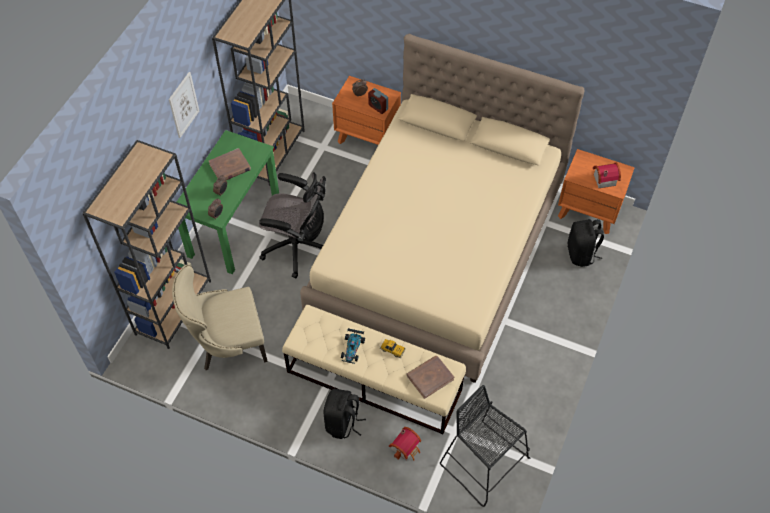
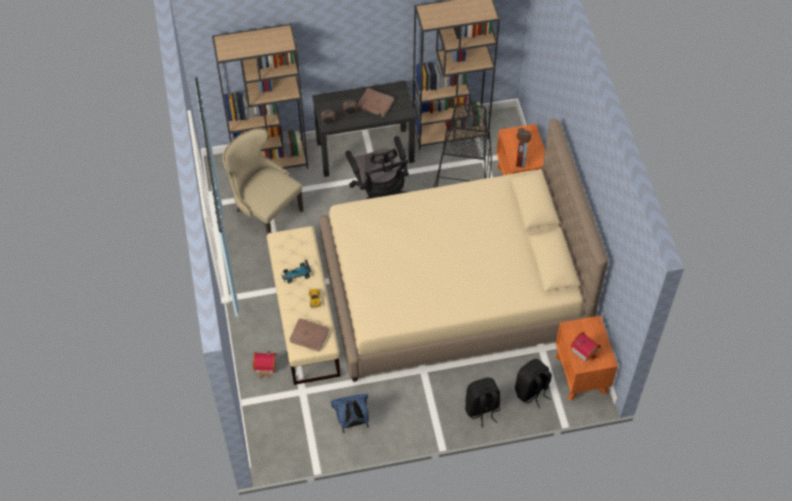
camera: 55 degrees right, 0 degrees up
picture [169,72,199,138] -> none
green desk [177,130,279,274] -> black desk [312,81,416,177]
black backpack [324,389,366,439] -> black backpack moved to [465,378,500,428]
black stool [440,385,530,507] -> black stool moved to [433,103,492,188]
none -> blue backpack [331,394,369,433]

